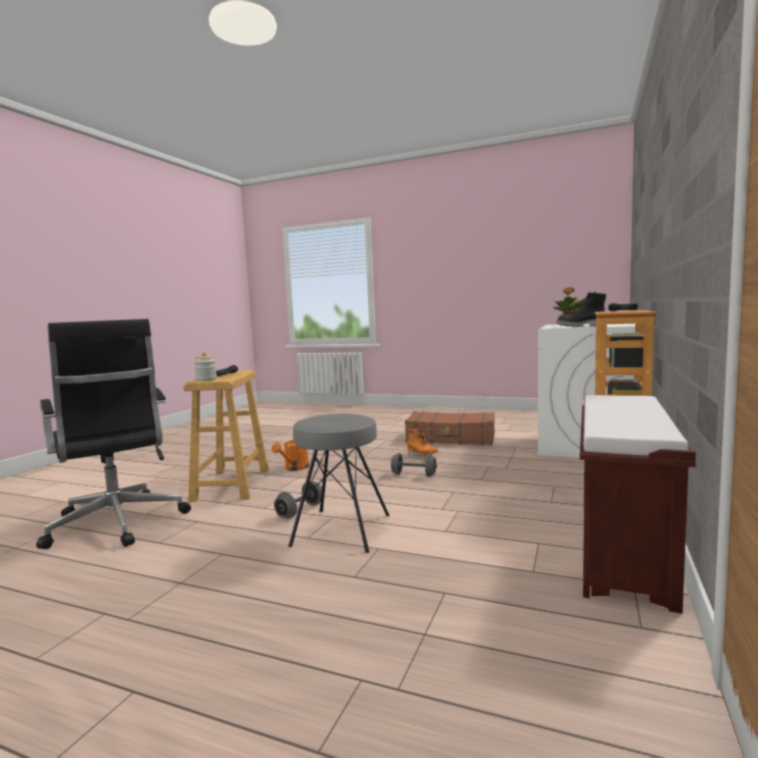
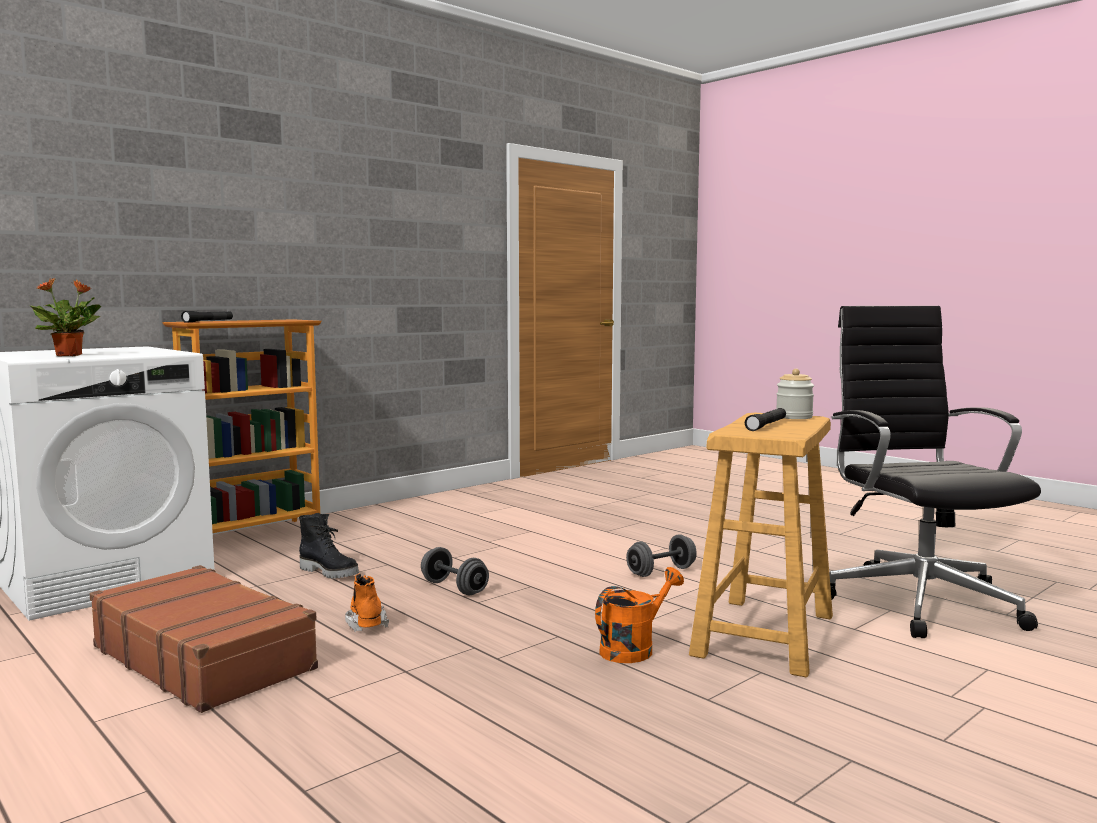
camera: 155 degrees left, 0 degrees up
grey stool [288,413,390,553] -> none
black boot [556,292,606,327] -> black boot moved to [299,513,359,579]
brown bench [580,395,696,614] -> none

